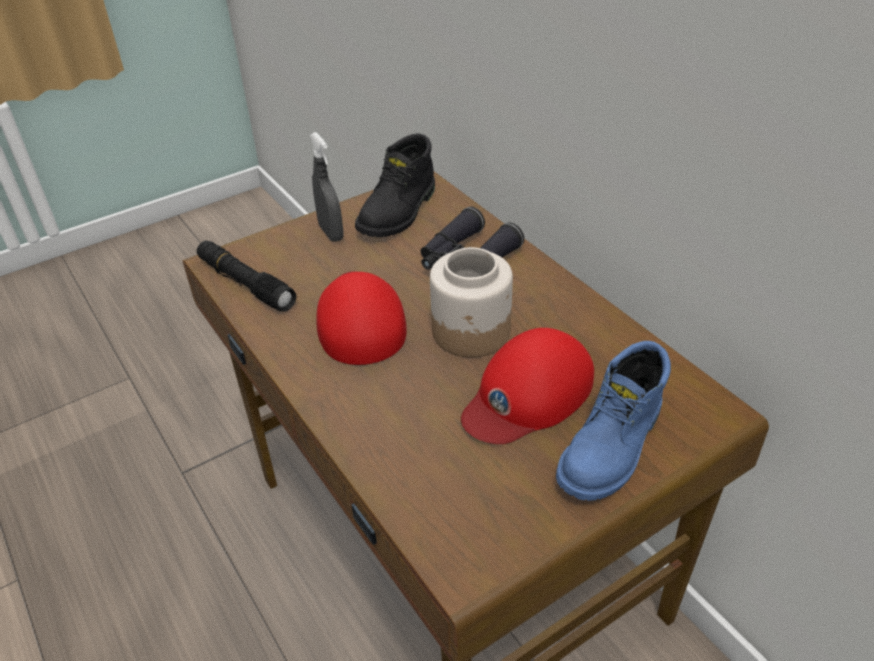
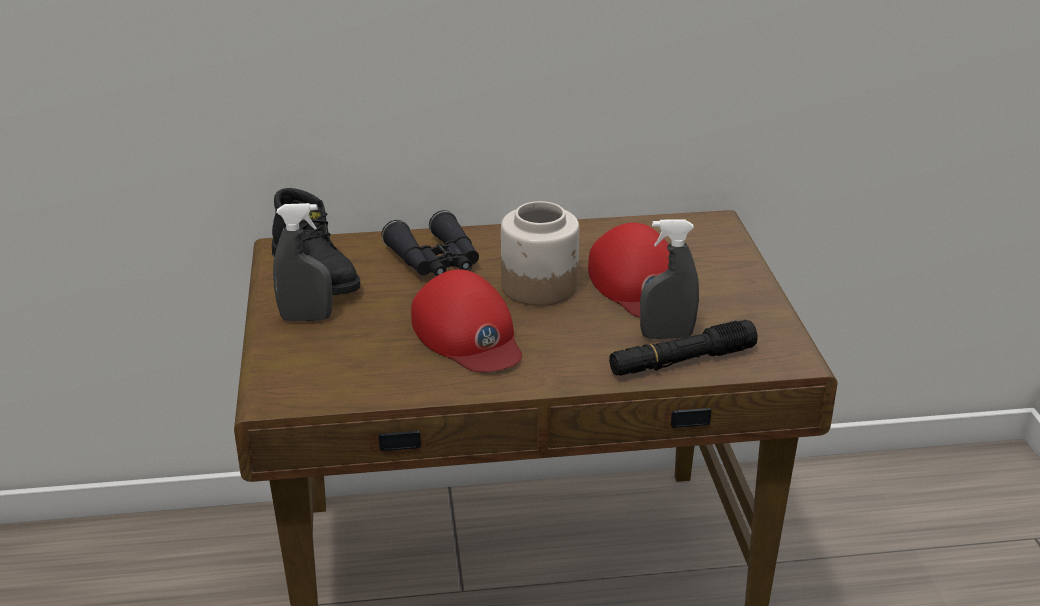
camera: 65 degrees left, 10 degrees down
black flashlight [197,241,296,312] -> black flashlight moved to [609,320,758,376]
red cap [317,271,407,365] -> red cap turned 135 degrees counterclockwise [411,269,522,373]
blue boot [556,341,671,501] -> none
none -> grey spray bottle [640,219,699,339]

